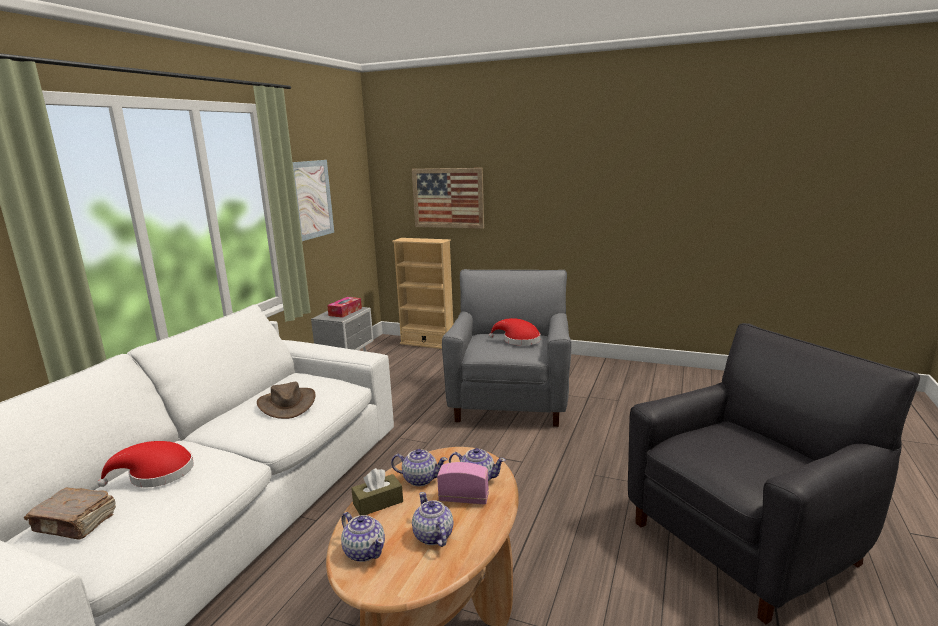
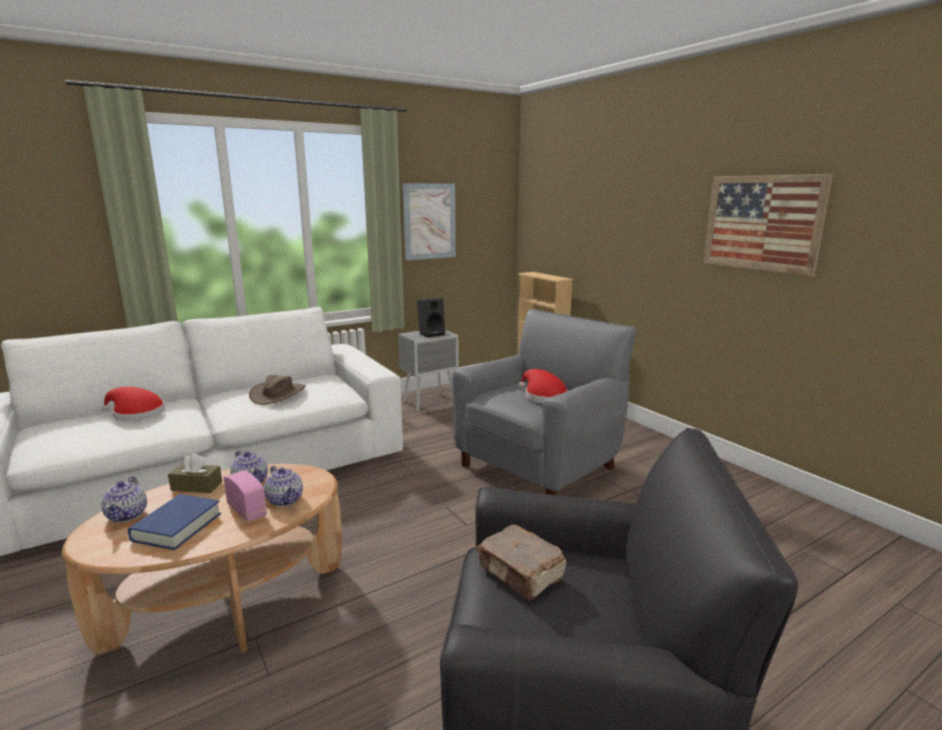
camera: 35 degrees right, 0 degrees up
brown book [24,488,116,539] -> brown book moved to [476,524,566,600]
tissue box [327,297,362,318] -> black speaker [417,298,445,337]
picture [412,168,484,229] -> picture moved to [703,174,833,277]
teapot [412,492,453,547] -> blue book [128,494,221,550]

